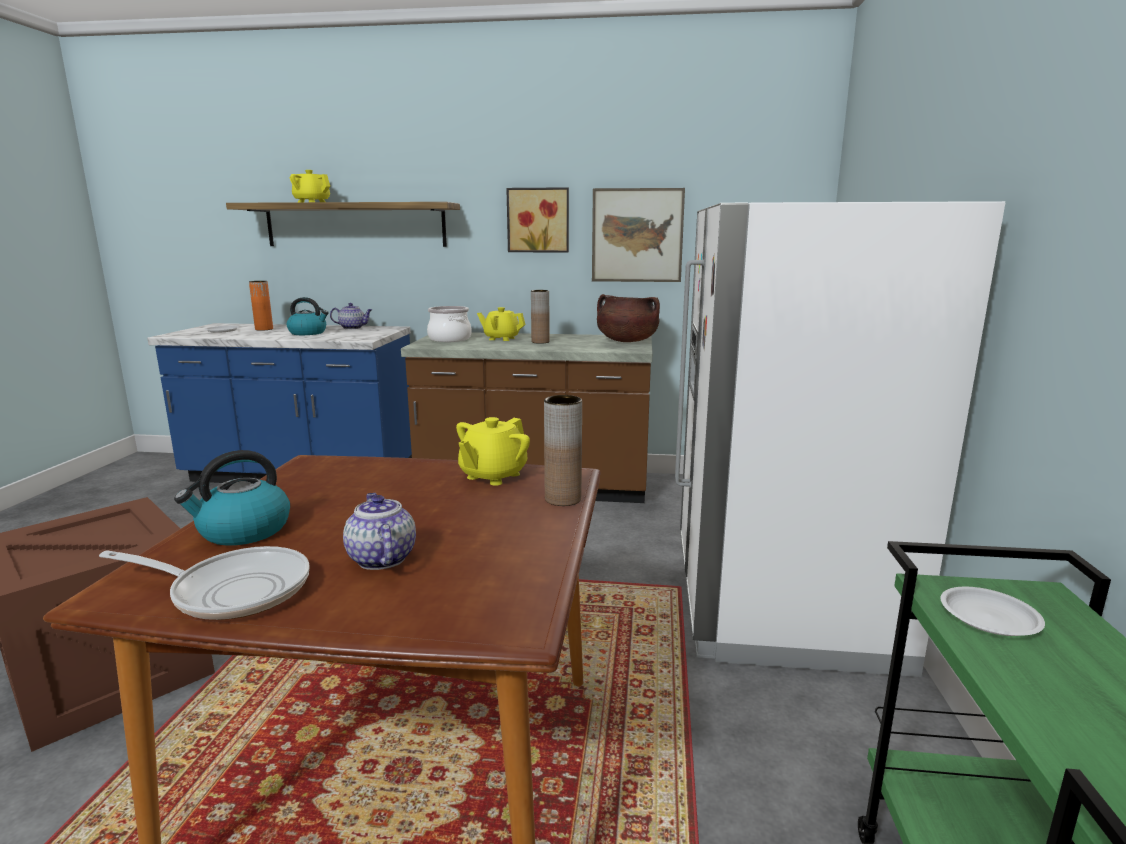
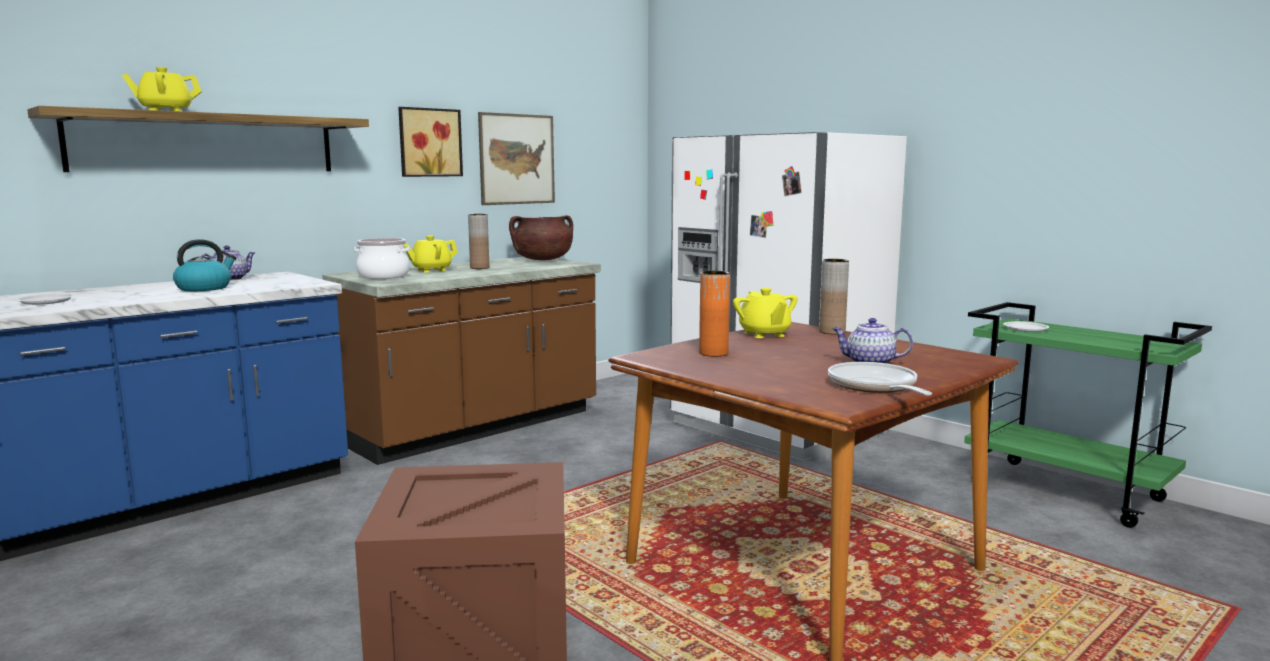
camera: 50 degrees left, 5 degrees down
frying pan [99,546,310,620] -> frying pan turned 60 degrees counterclockwise [828,362,932,396]
kettle [174,450,290,546] -> none
orange vase [249,281,273,331] -> orange vase moved to [699,271,730,357]

